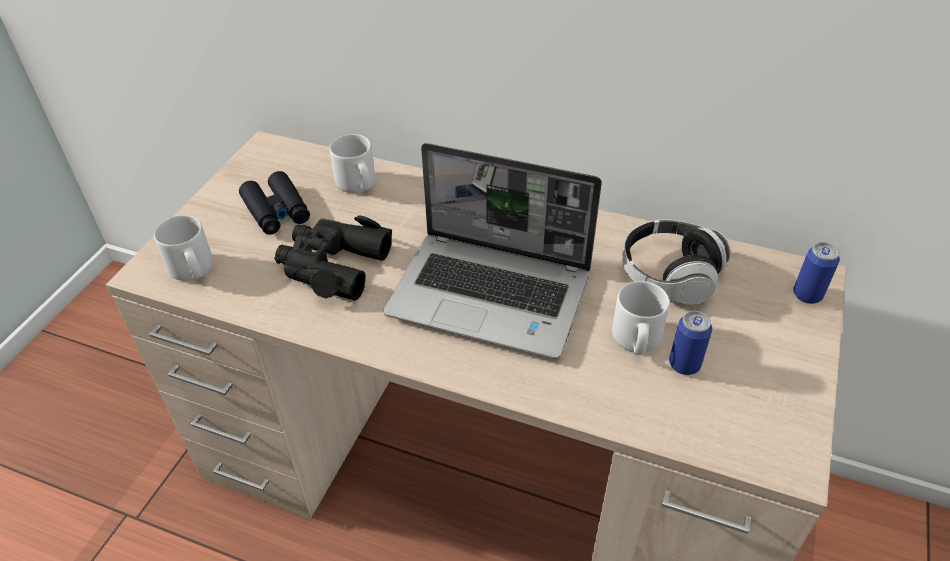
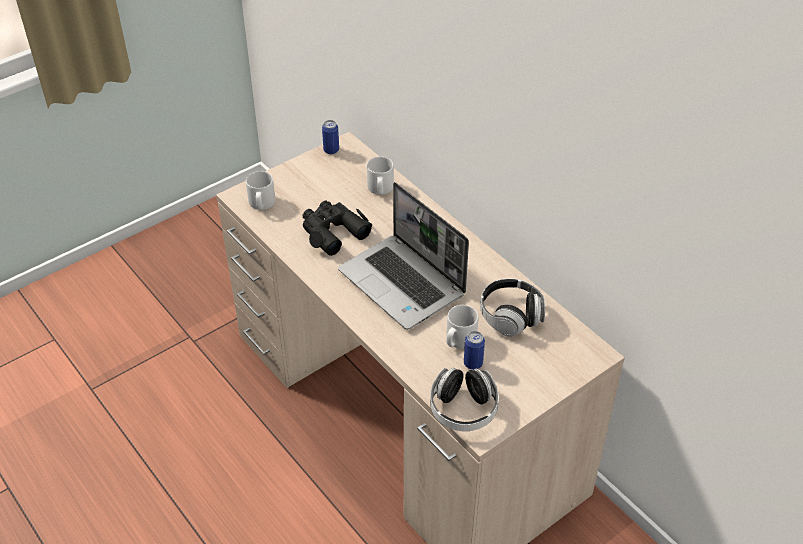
camera: 30 degrees right, 0 degrees up
black binoculars [239,171,310,235] -> none
can [793,242,840,304] -> can moved to [322,120,339,154]
none -> headphones [430,368,499,431]

